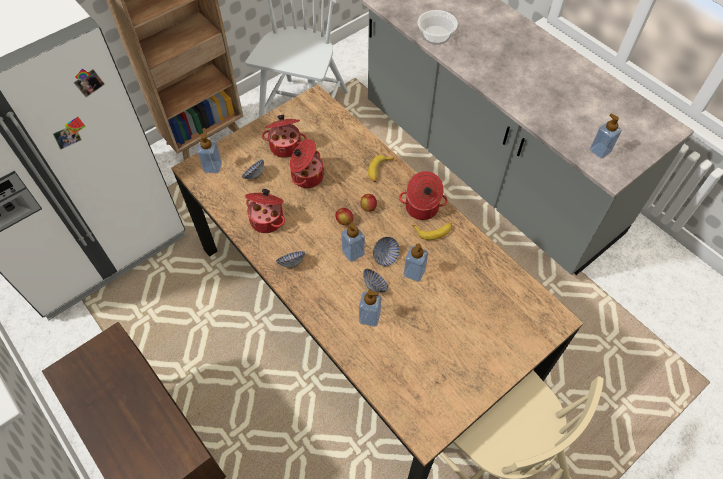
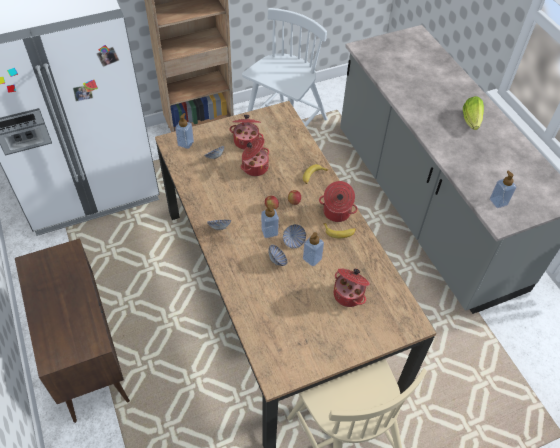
camera: 15 degrees right, 5 degrees down
cooking pot [245,189,285,233] -> cooking pot moved to [334,268,370,307]
soap dispenser [359,290,381,327] -> none
bowl [418,10,458,45] -> none
none -> lettuce [463,96,484,130]

